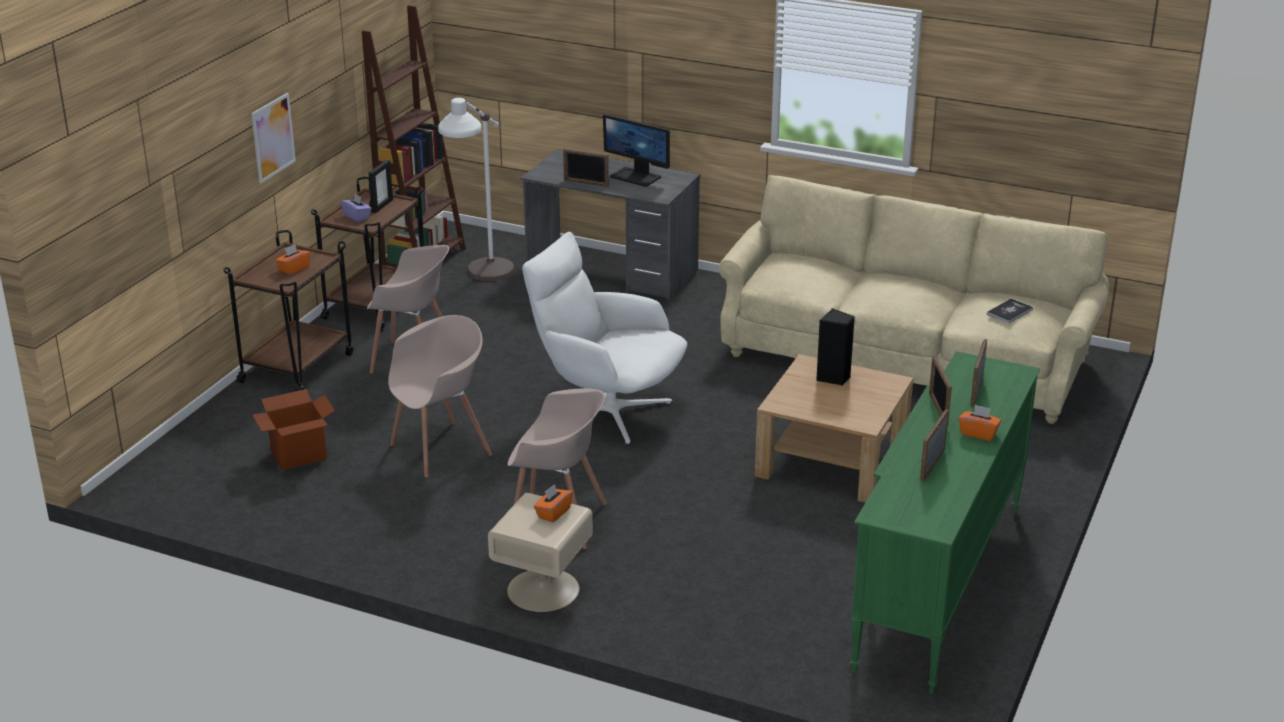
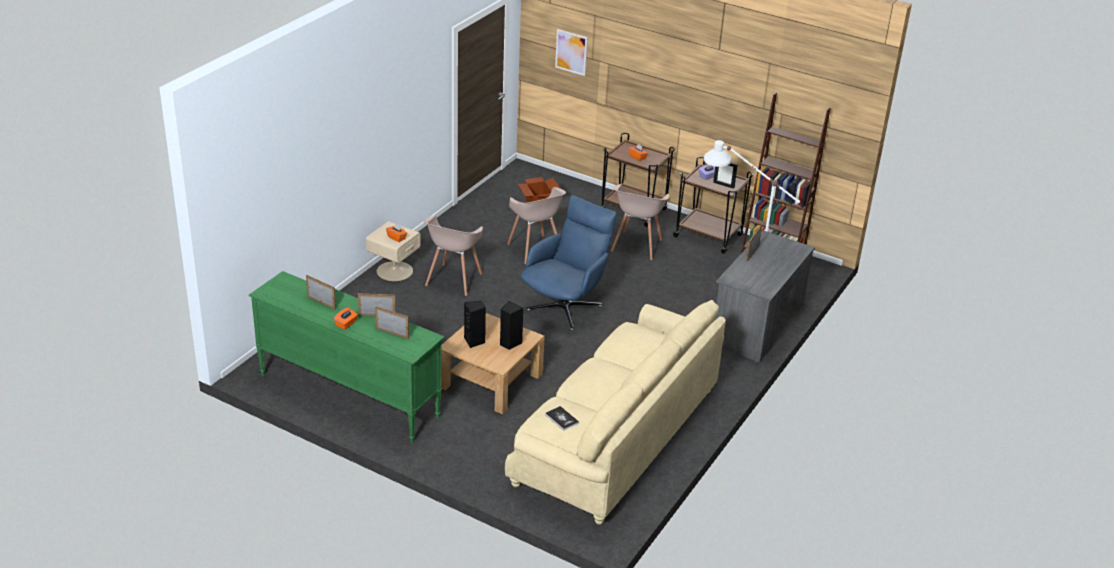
camera: 95 degrees right, 5 degrees up
picture [251,93,296,183] -> picture moved to [555,29,588,76]
white armchair [522,232,687,444] -> blue armchair [521,195,616,330]
monitor [603,114,670,187] -> none
none -> black speaker [464,301,486,348]

